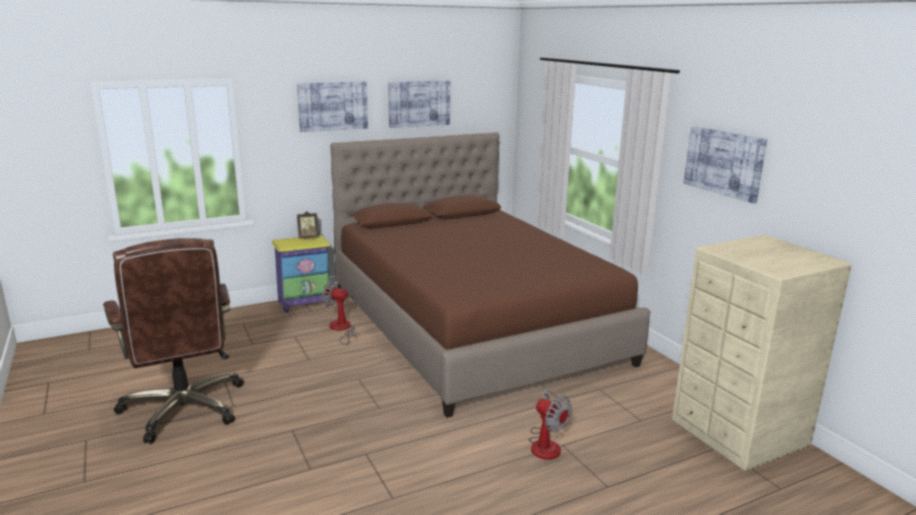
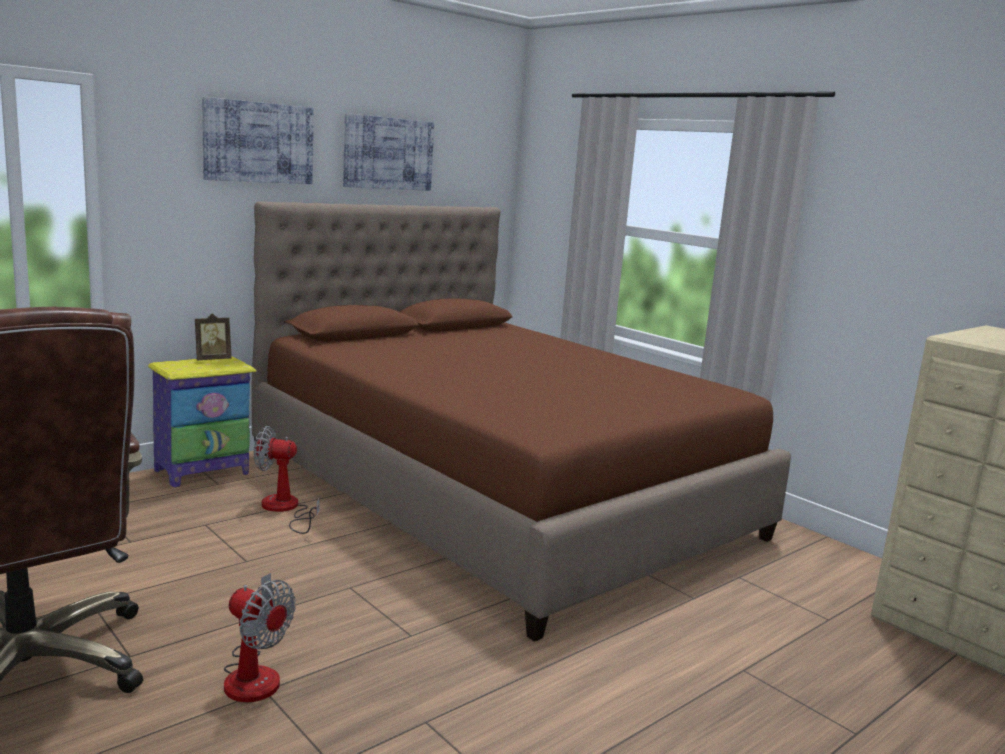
camera: 15 degrees left, 5 degrees down
fan [528,387,572,460] -> fan moved to [224,573,296,702]
picture [684,126,767,204] -> none

